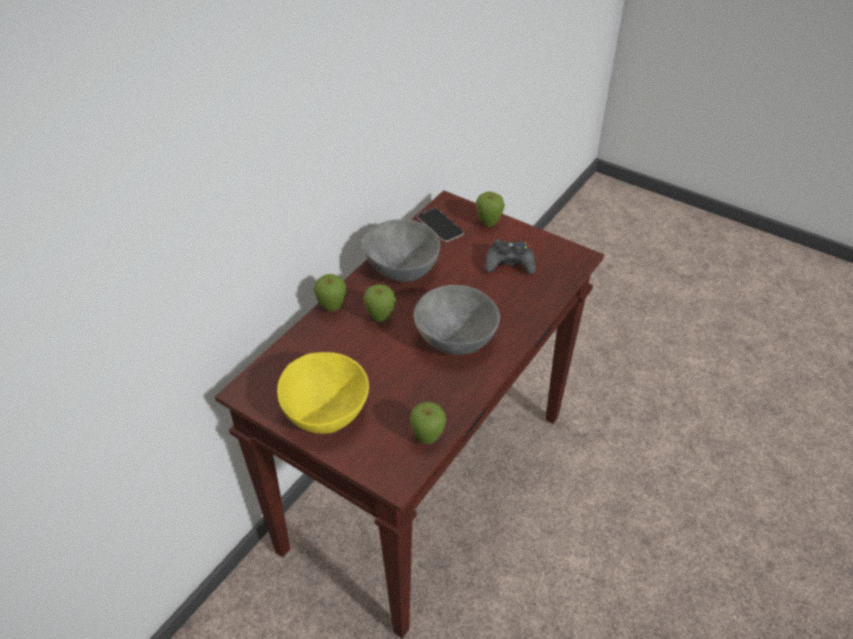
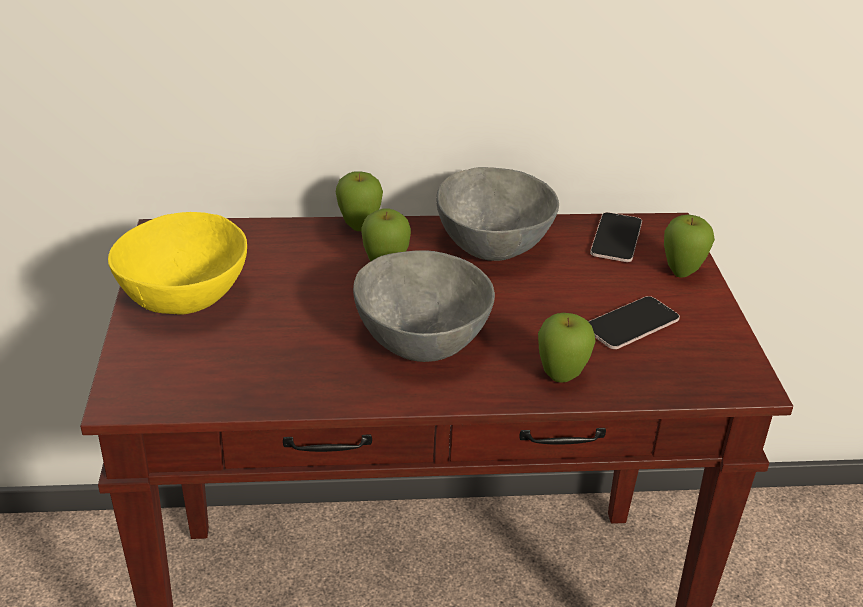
camera: 50 degrees right, 10 degrees down
apple [410,402,446,444] -> apple moved to [538,313,596,383]
black game controller [485,239,536,274] -> phone [588,296,680,349]

